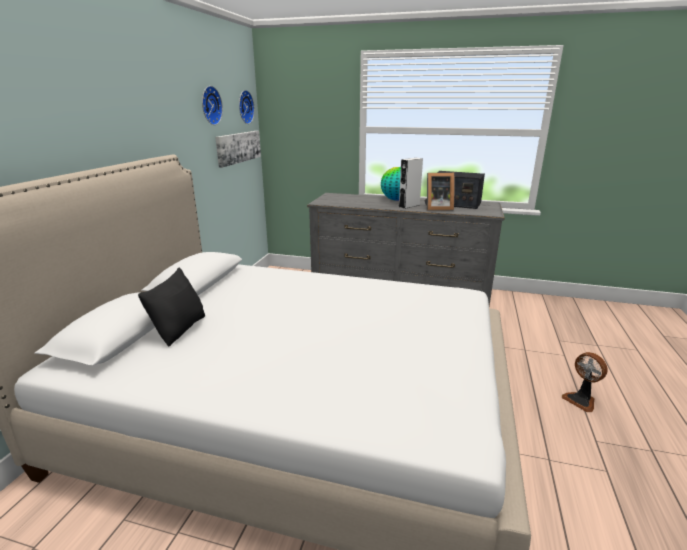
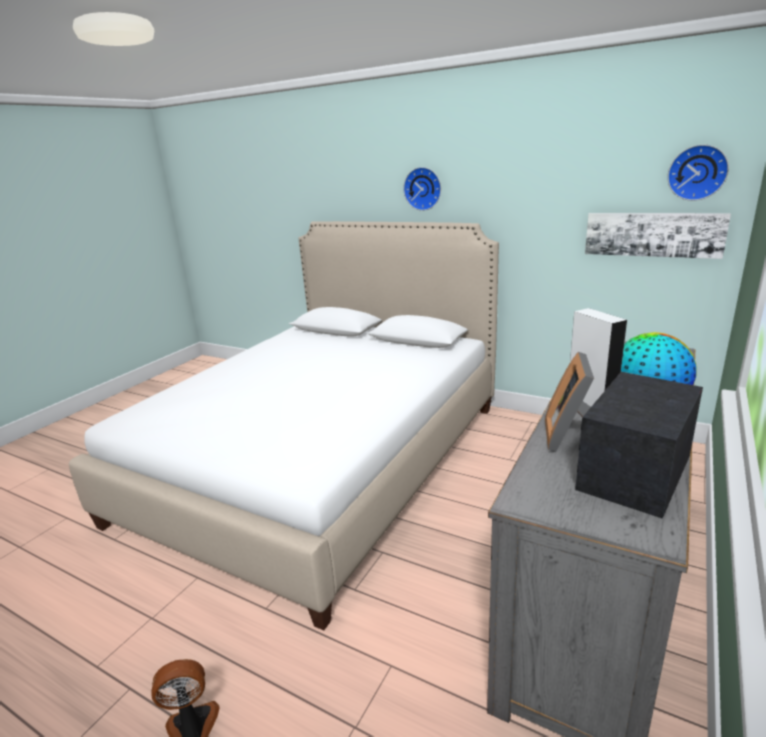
camera: 105 degrees right, 0 degrees up
black pillow [138,268,205,347] -> none
wall clock [202,86,223,125] -> wall clock moved to [403,167,441,211]

